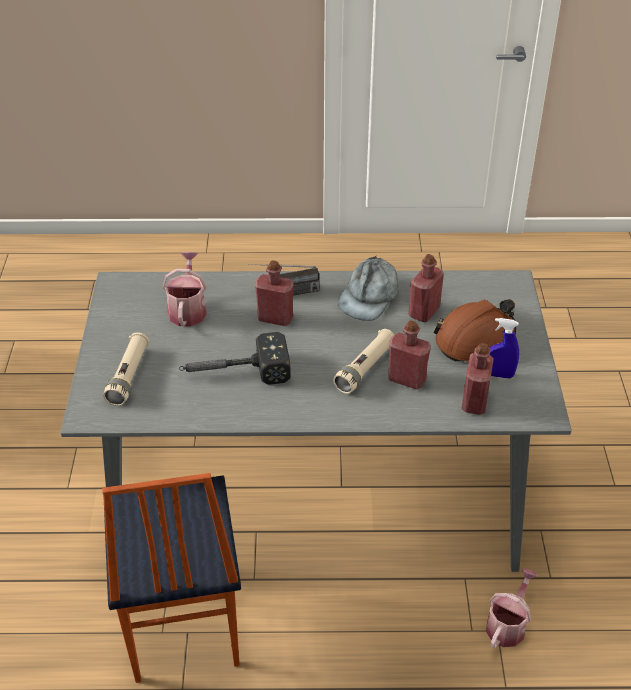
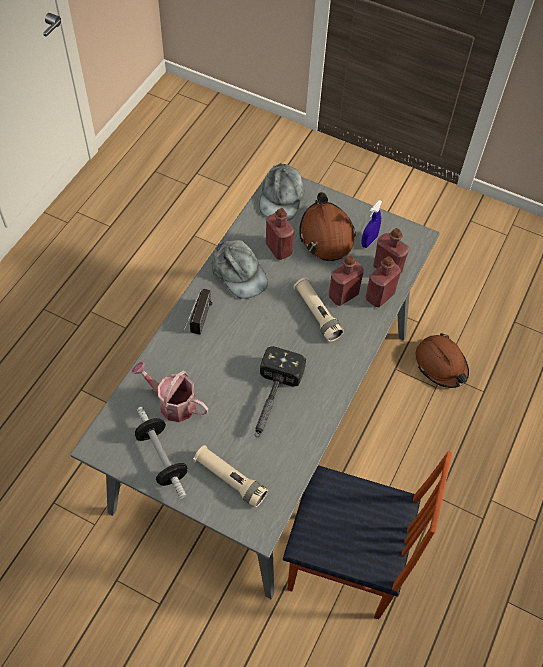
camera: 65 degrees left, 15 degrees up
red bottle [255,260,294,326] -> red bottle moved to [366,256,401,308]
watering can [486,568,538,648] -> brown hard hat [416,333,469,388]
none -> dumbbell [135,407,187,499]
none -> grey cap [259,162,304,221]

